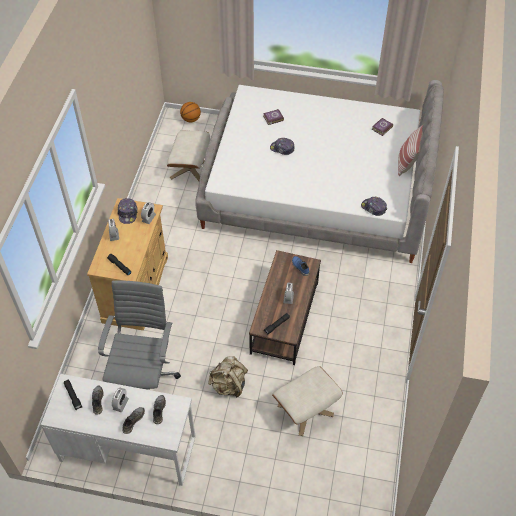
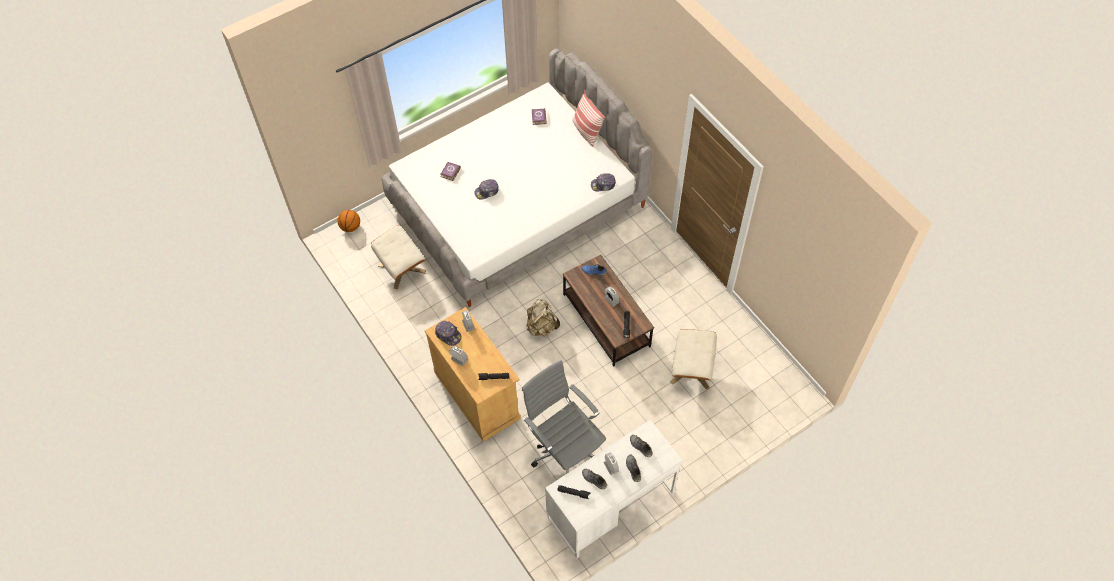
camera: 45 degrees left, 5 degrees up
beige backpack [208,356,248,398] -> beige backpack moved to [527,299,560,336]

